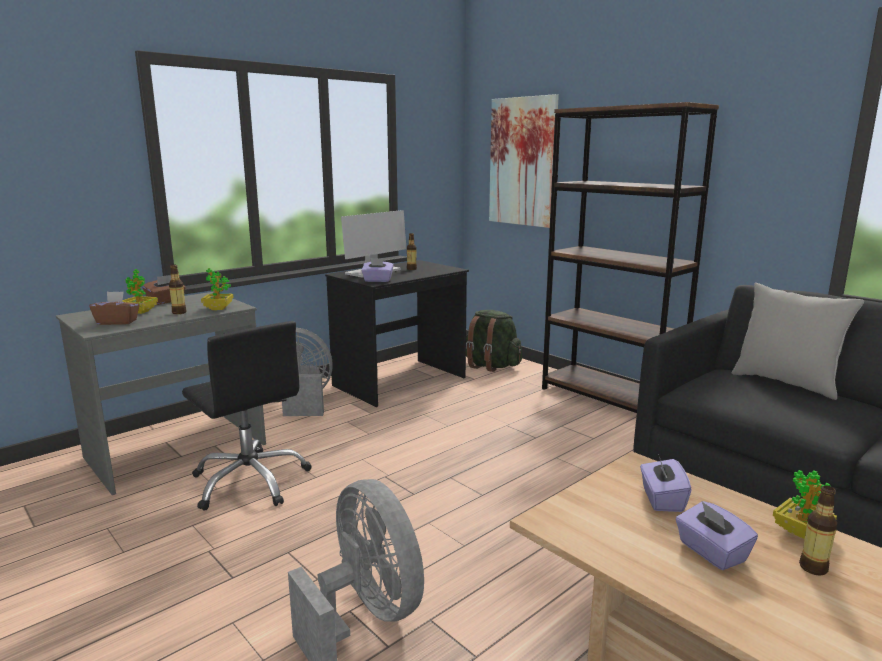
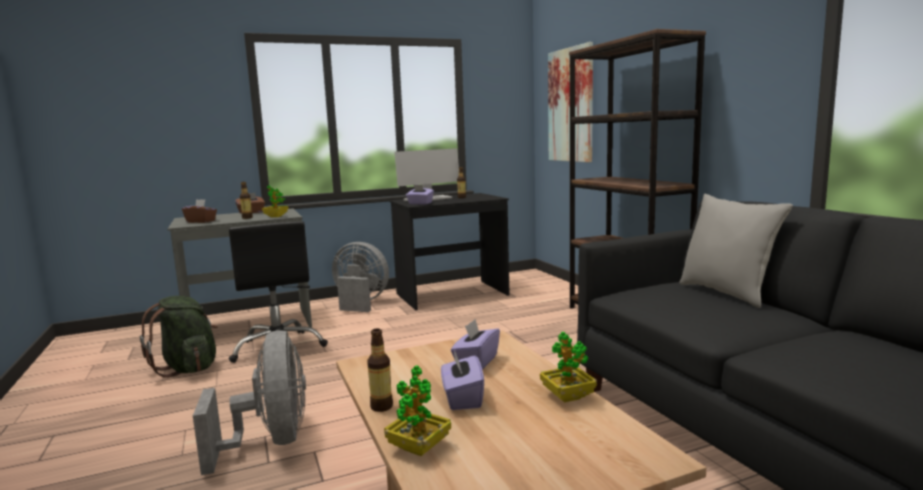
camera: 20 degrees right, 5 degrees down
potted plant [123,269,158,314] -> potted plant moved to [384,365,451,456]
green backpack [466,310,522,372] -> green backpack moved to [140,296,218,378]
bottle [799,486,837,576] -> bottle moved to [367,328,393,412]

